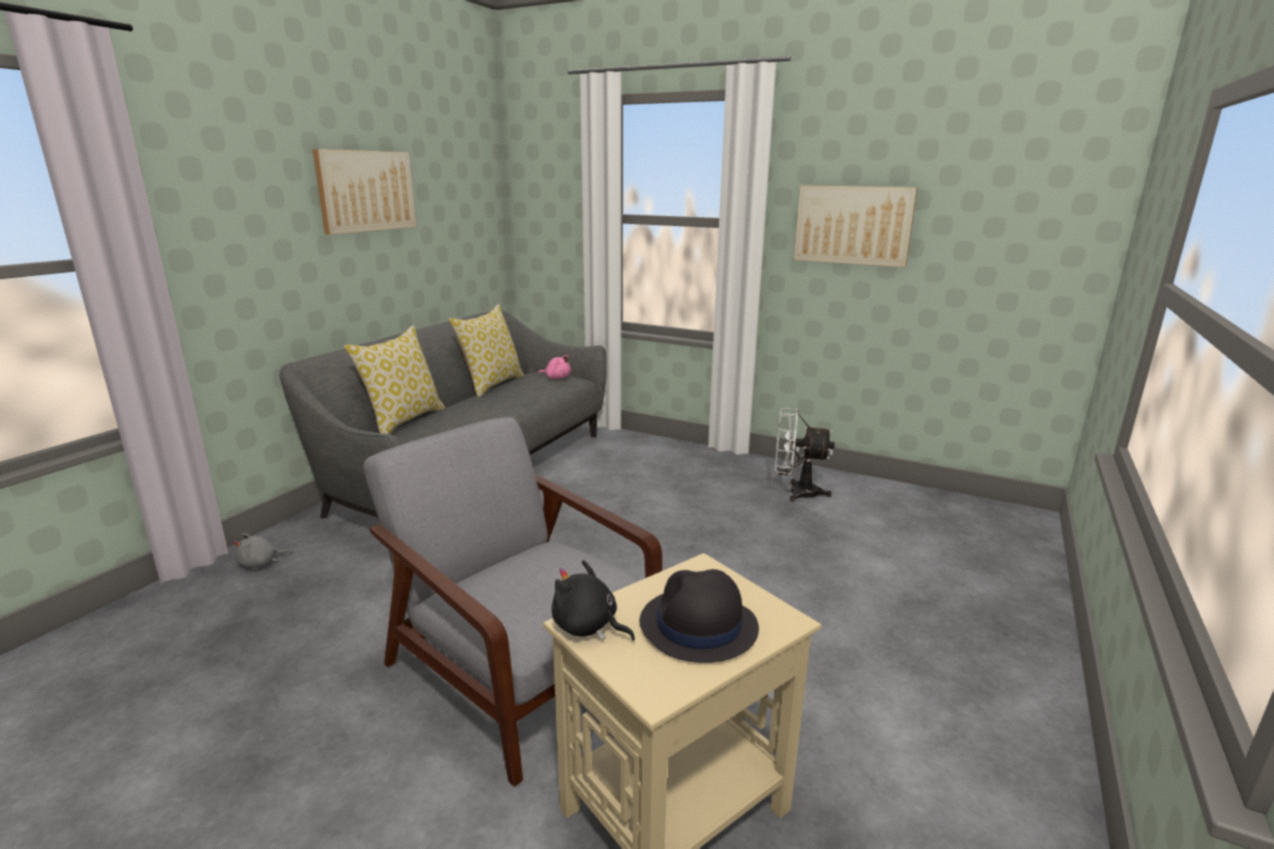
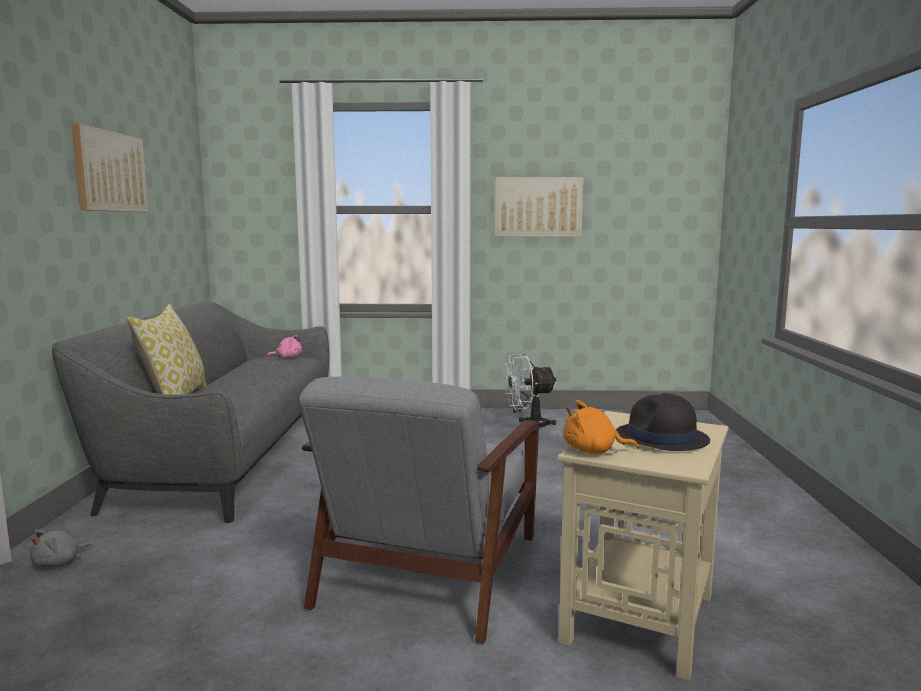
camera: 25 degrees left, 10 degrees down
grey armchair [364,417,662,787] -> grey armchair turned 90 degrees counterclockwise [299,376,539,644]
pillow [449,304,524,398] -> none
black plush toy [552,560,635,641] -> orange plush toy [563,400,638,454]

